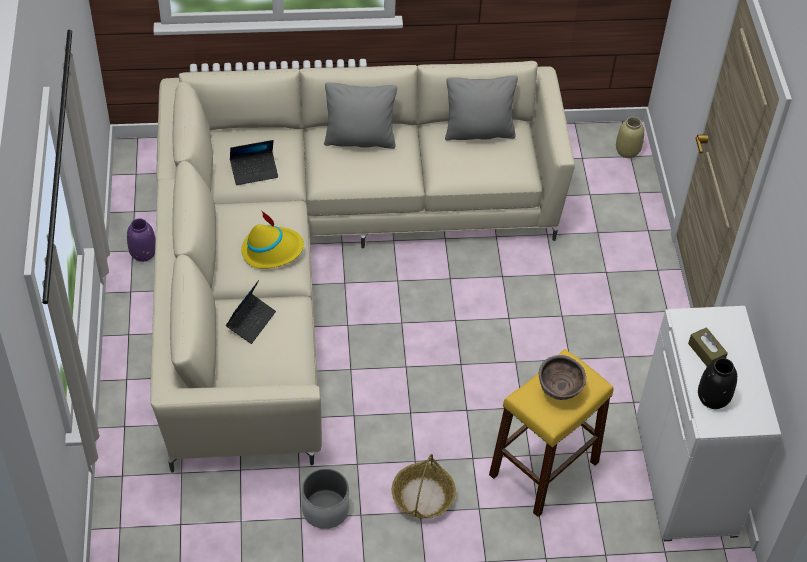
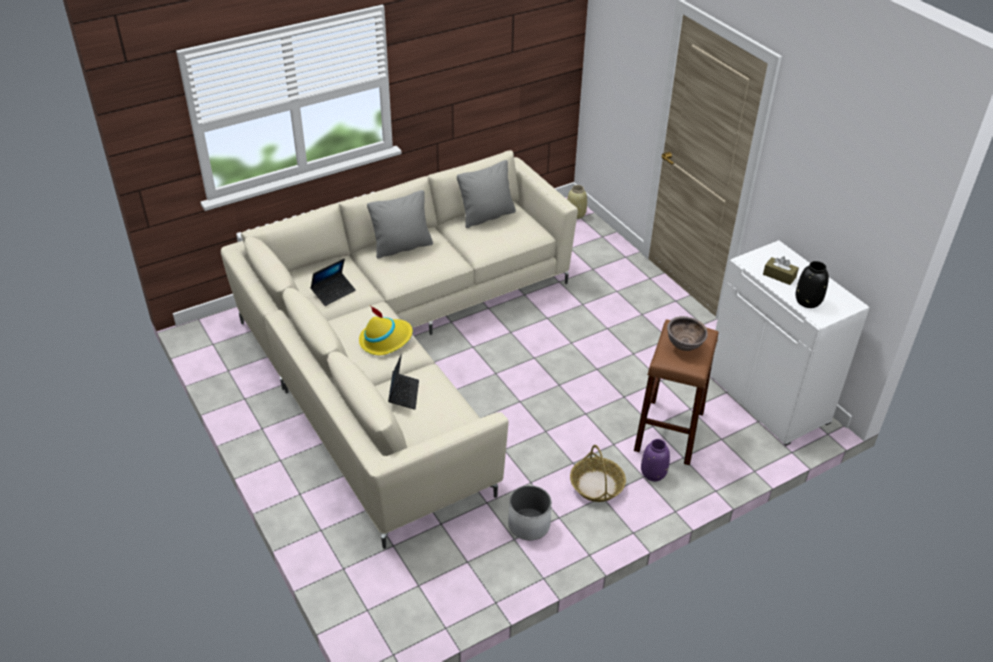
camera: 25 degrees left, 10 degrees down
purple vase [127,218,156,262] -> purple vase moved to [641,439,670,482]
yellow stool [489,349,614,517] -> brown stool [634,319,718,465]

